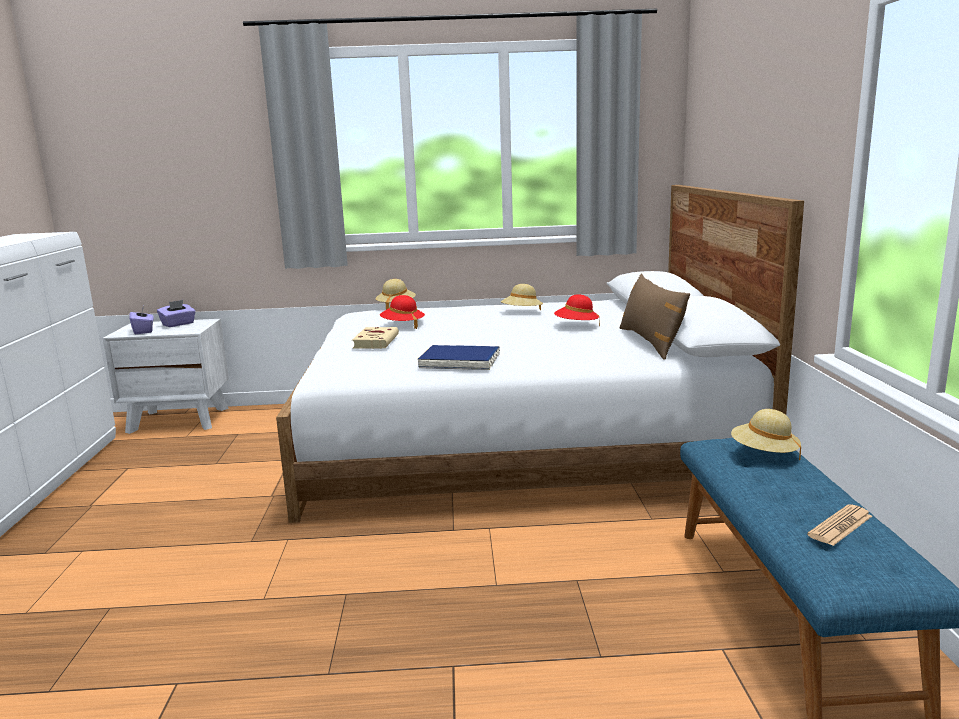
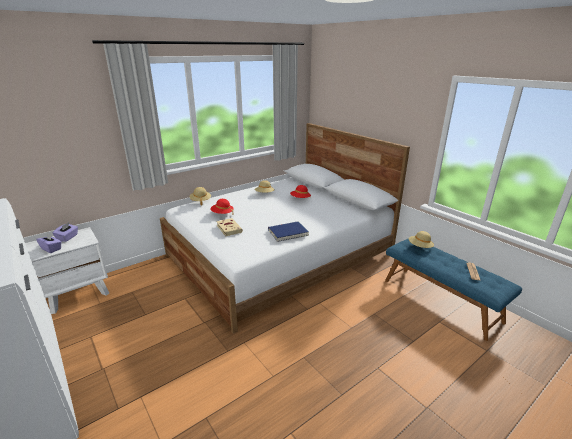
camera: 35 degrees left, 10 degrees up
brown pillow [619,274,690,360] -> none

